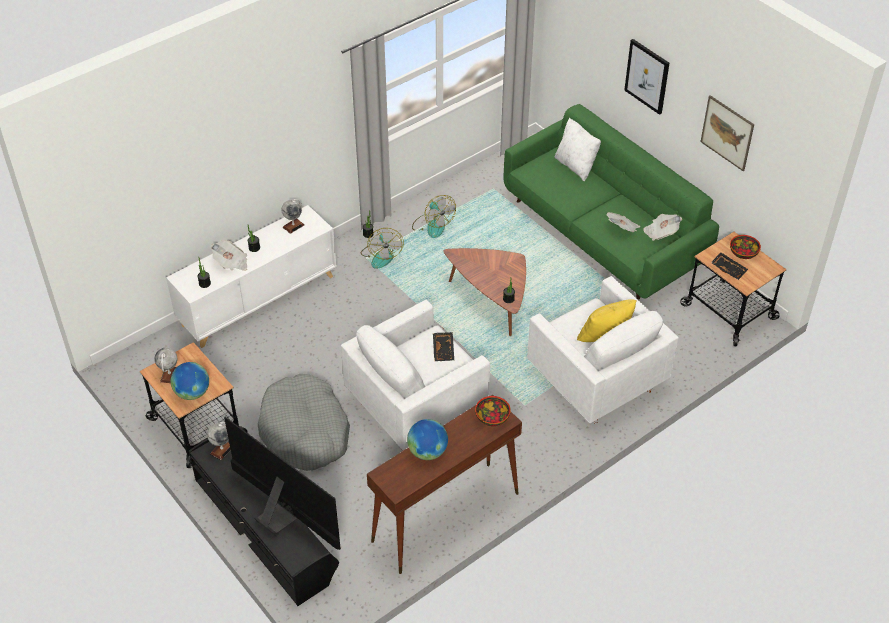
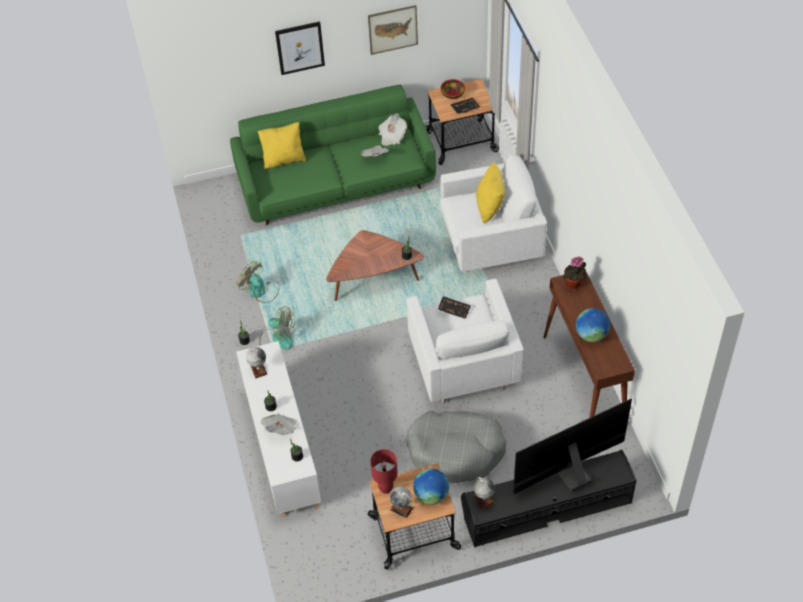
camera: 65 degrees left, 5 degrees up
fan [412,195,456,238] -> fan turned 135 degrees counterclockwise [237,261,279,303]
bowl [475,396,511,426] -> potted plant [563,257,587,290]
white pillow [555,118,601,182] -> yellow pillow [258,122,306,169]
none -> red table lamp [370,449,398,494]

